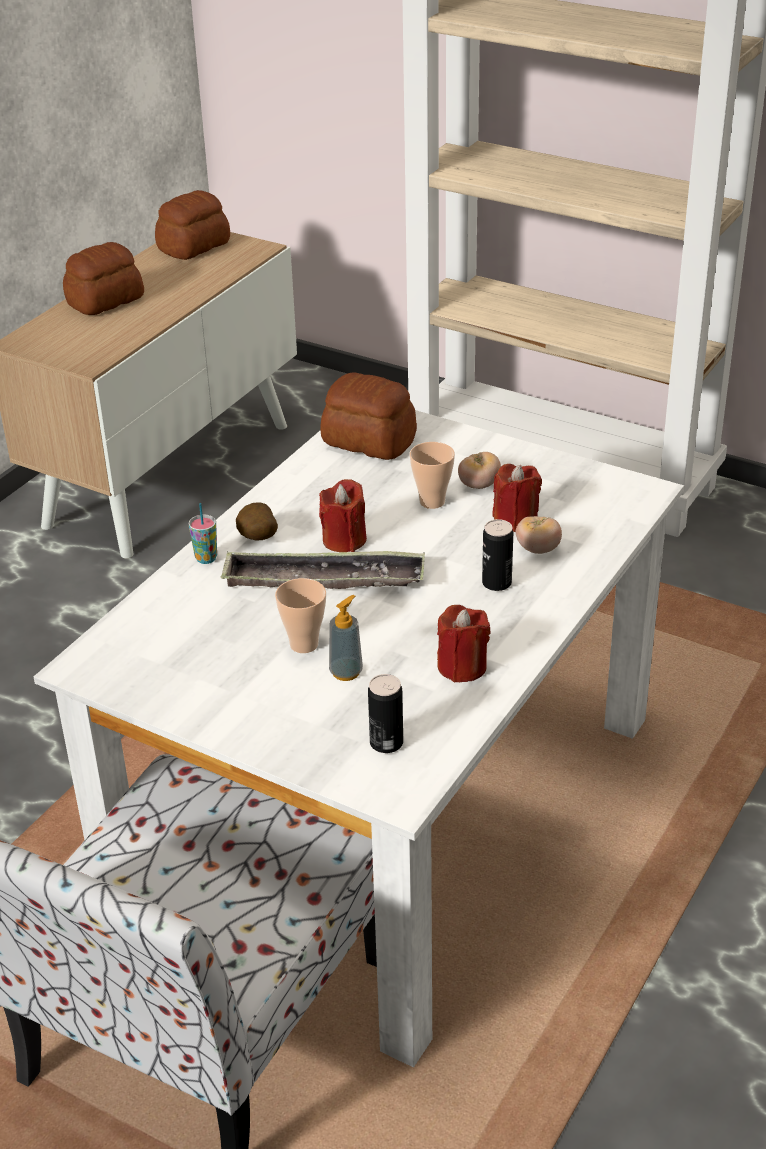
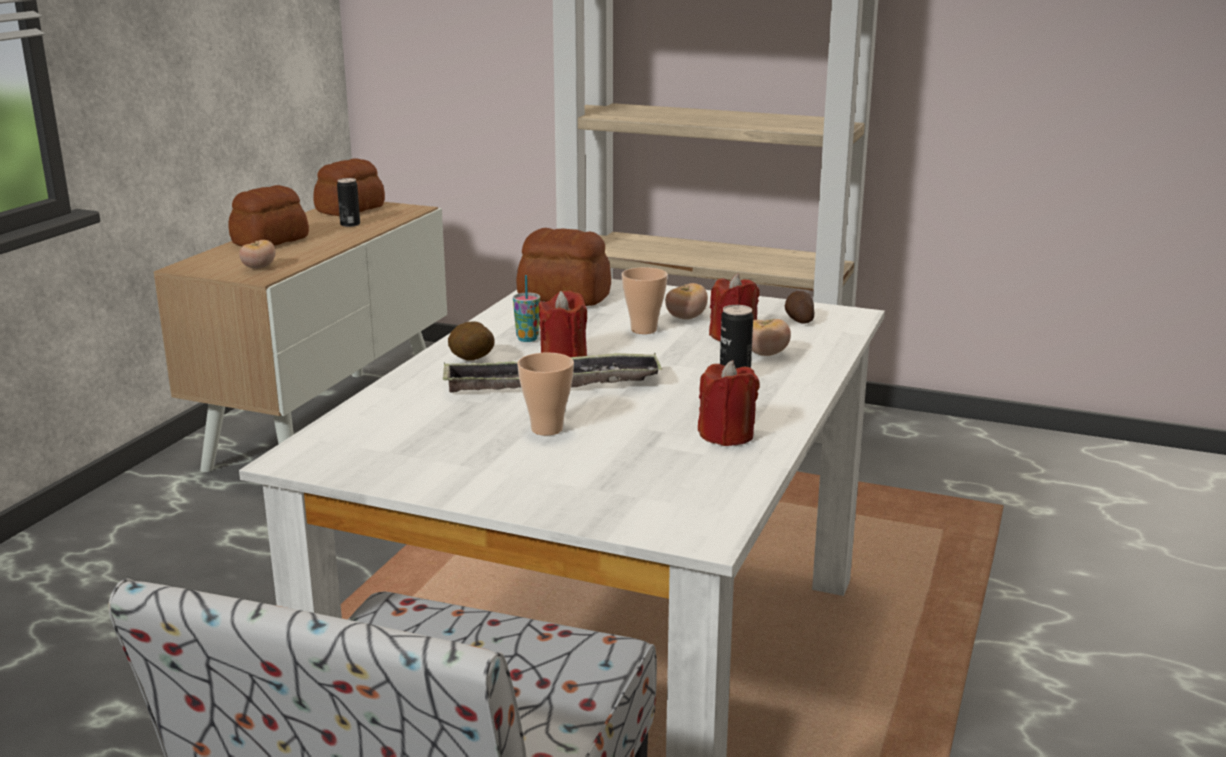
camera: 10 degrees left, 15 degrees down
cup [189,503,217,564] -> cup moved to [513,275,540,342]
soap dispenser [329,595,363,681] -> none
can [368,674,403,753] -> can moved to [337,178,360,227]
none -> tomato [239,240,276,269]
none -> potato [785,291,814,324]

